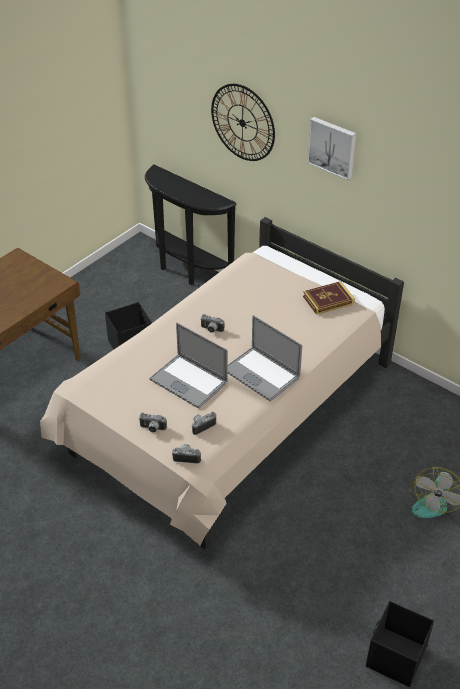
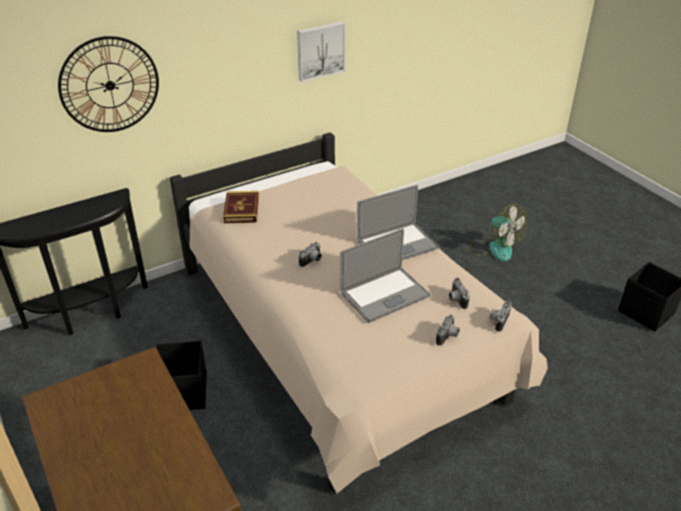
camera: 70 degrees left, 5 degrees down
book [303,281,355,315] -> book moved to [223,191,259,223]
picture [307,117,356,180] -> picture moved to [297,21,345,82]

